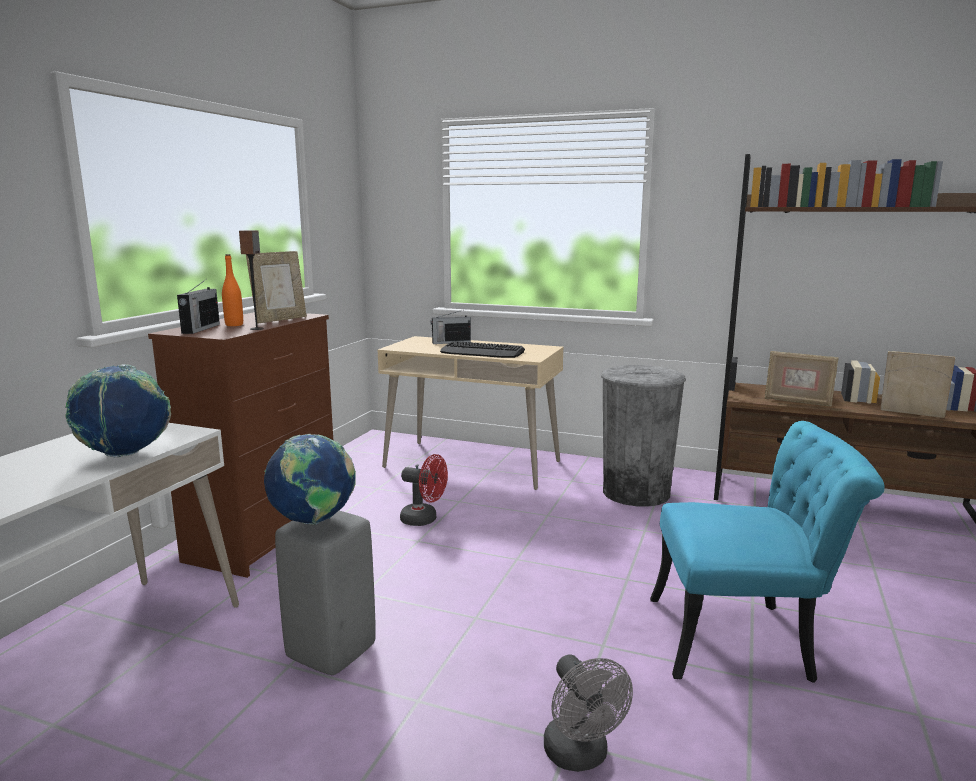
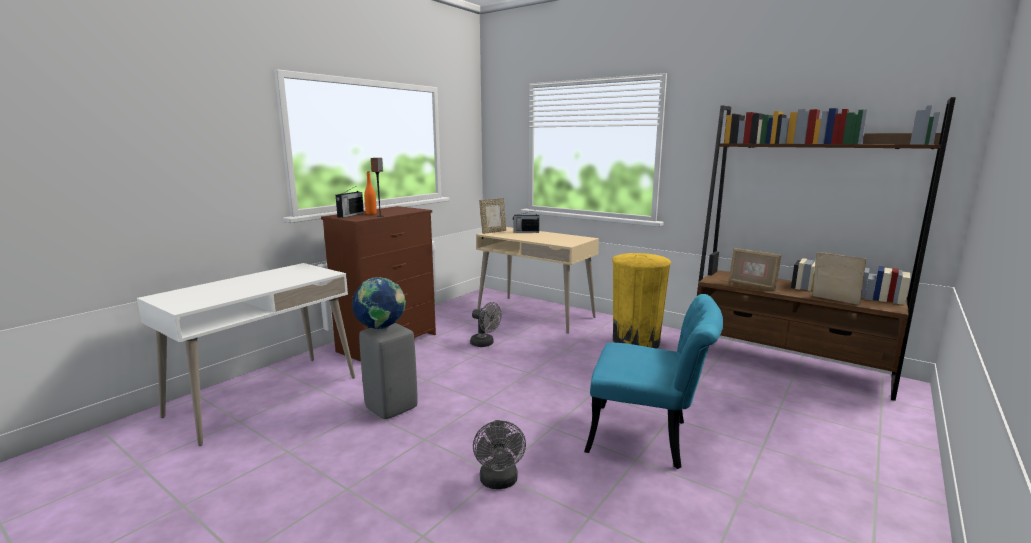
camera: 15 degrees right, 0 degrees up
globe [65,364,171,458] -> none
picture frame [246,251,307,324] -> picture frame moved to [479,198,506,234]
red fan [400,454,448,526] -> grey fan [470,302,501,347]
keyboard [440,341,525,358] -> none
grey trash can [601,365,686,507] -> yellow trash can [612,253,671,348]

